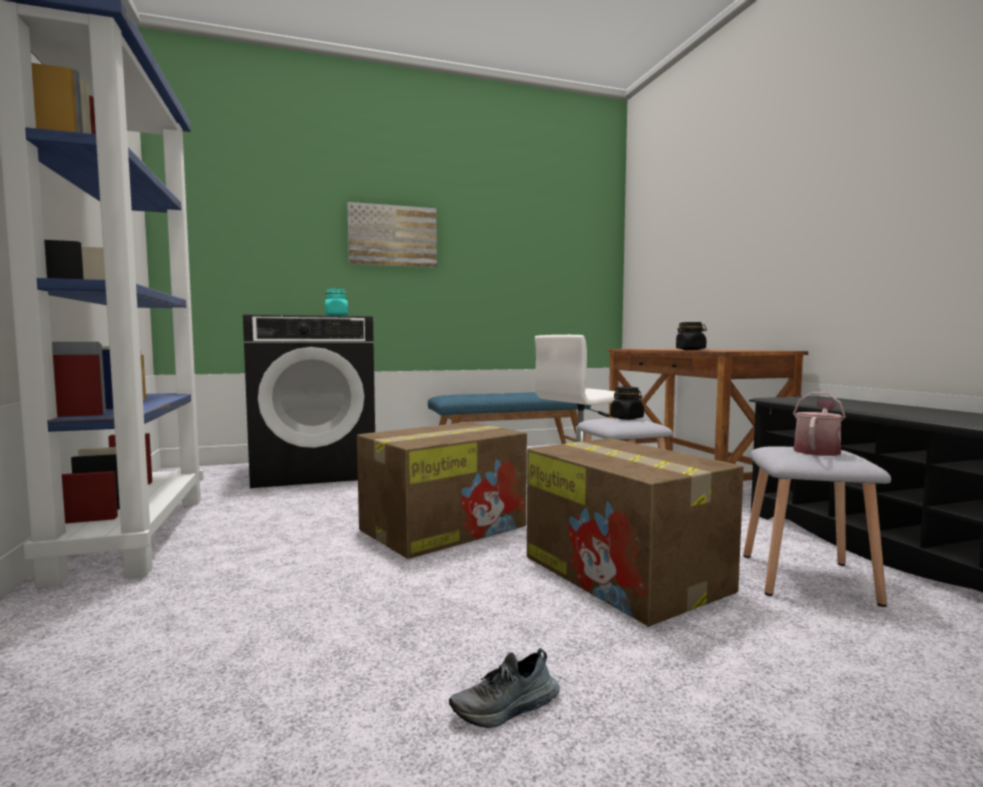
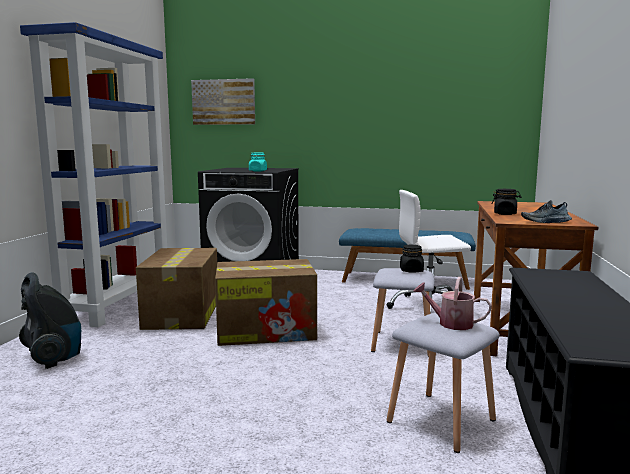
camera: 30 degrees right, 5 degrees up
picture [347,202,437,268] -> picture moved to [191,78,255,125]
shoe [449,648,560,728] -> shoe moved to [521,200,572,223]
cardboard box [527,438,744,626] -> cardboard box moved to [136,248,217,330]
watering can [793,392,846,456] -> watering can turned 135 degrees counterclockwise [413,277,492,330]
none -> vacuum cleaner [19,272,81,369]

